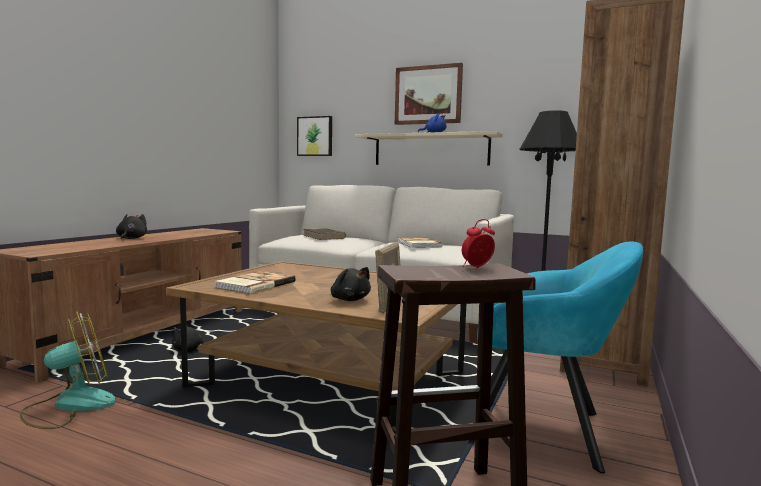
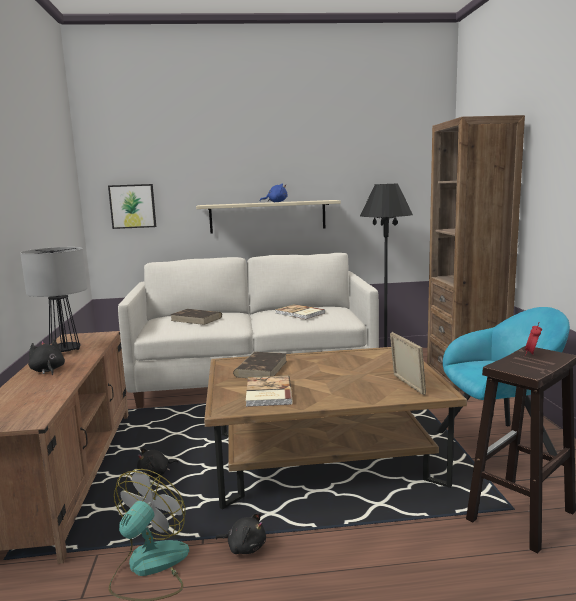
camera: 30 degrees left, 5 degrees up
black plush toy [331,267,371,301] -> black plush toy moved to [216,512,266,554]
picture [395,63,463,125] -> none
none -> table lamp [20,247,87,352]
none -> brown book [233,352,287,378]

